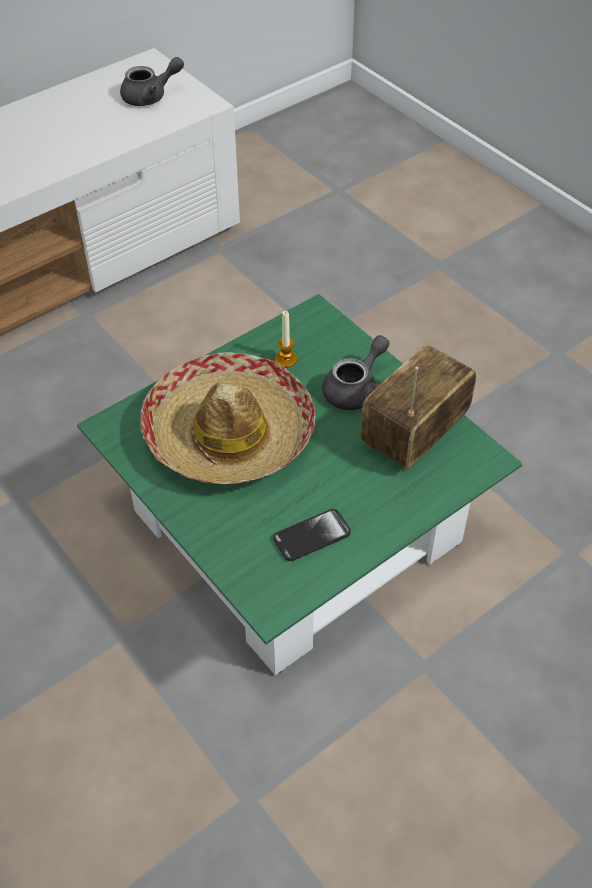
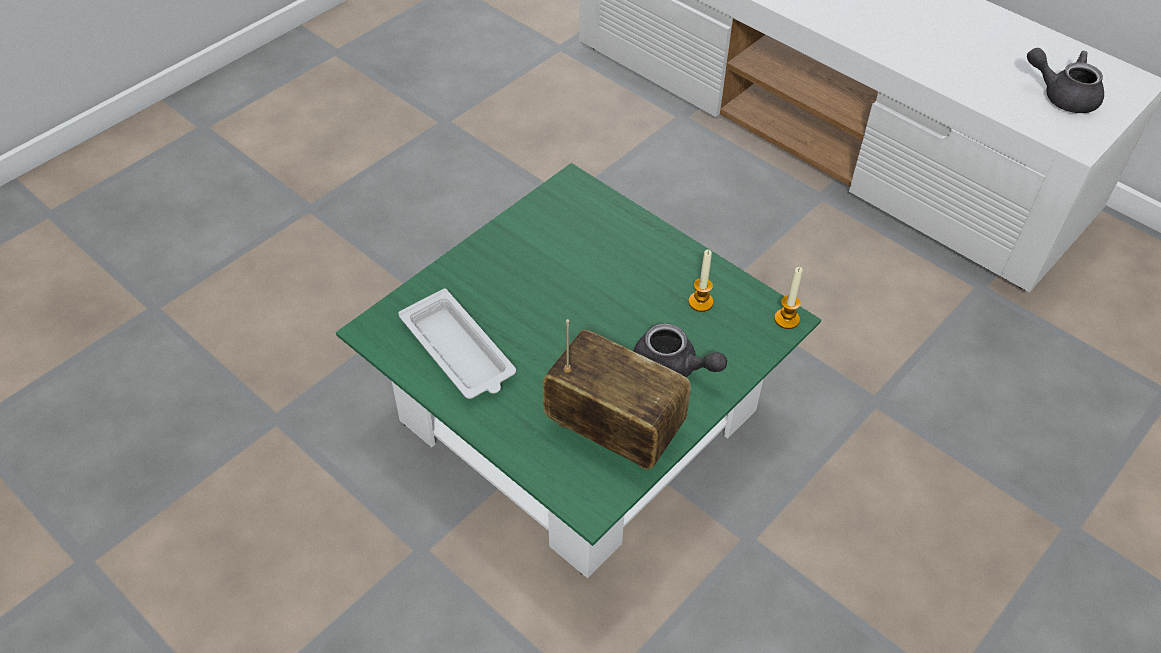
camera: 80 degrees right, 0 degrees up
grey teapot [120,57,184,106] -> grey teapot turned 150 degrees clockwise [1027,48,1104,113]
hat [140,352,316,484] -> none
phone [273,509,351,561] -> white tray [399,288,516,399]
none -> candle [774,267,803,329]

